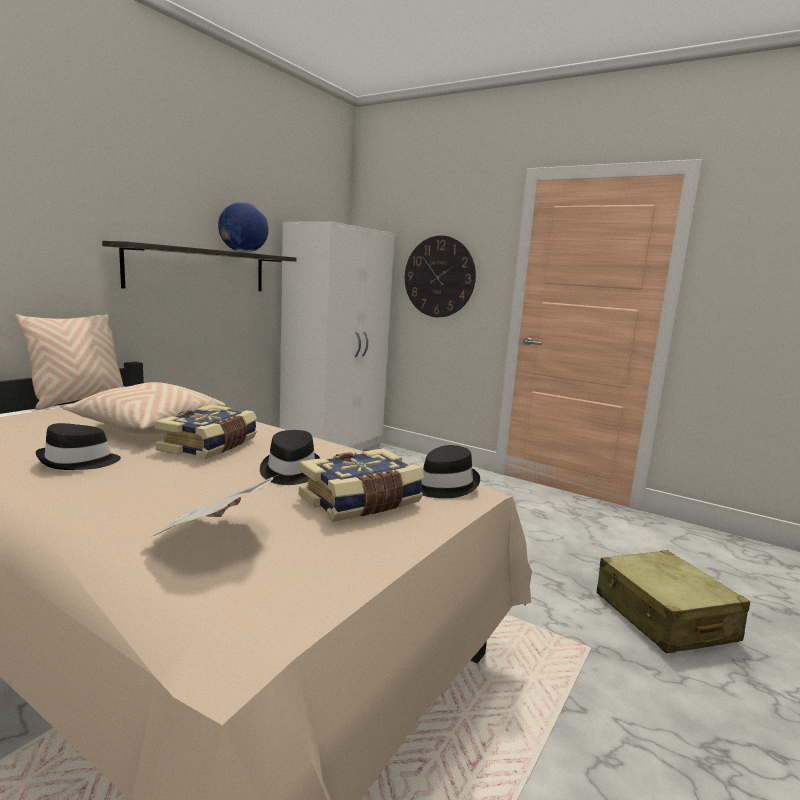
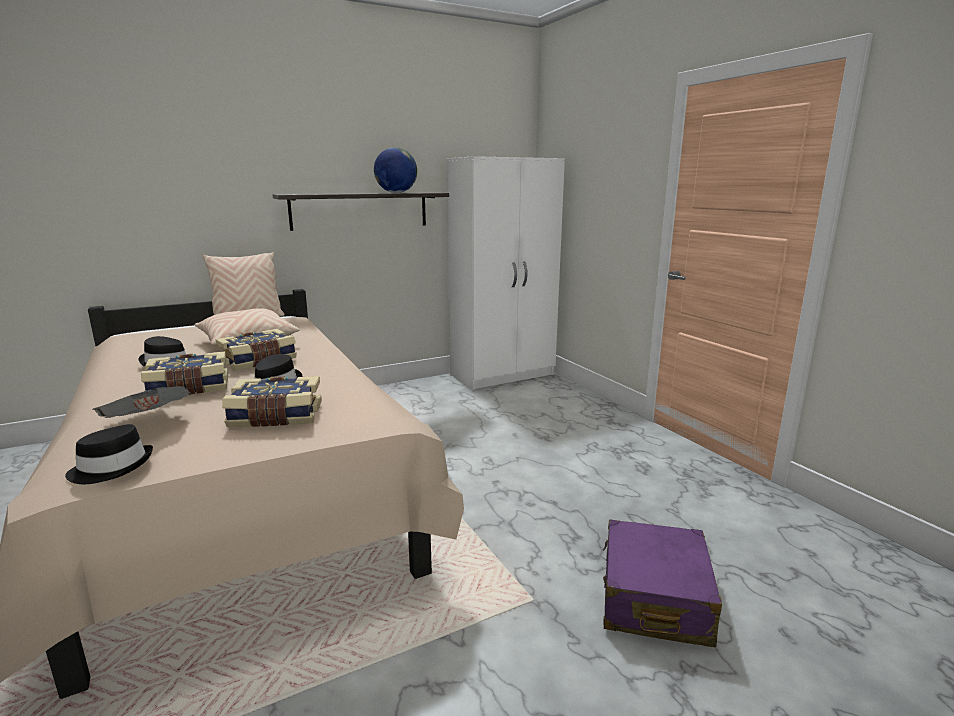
camera: 30 degrees right, 5 degrees up
wall clock [405,236,476,317] -> none
black hat [421,445,480,498] -> black hat moved to [65,424,153,484]
beige suitcase [597,550,750,653] -> purple suitcase [603,520,722,647]
none -> book [141,351,228,395]

